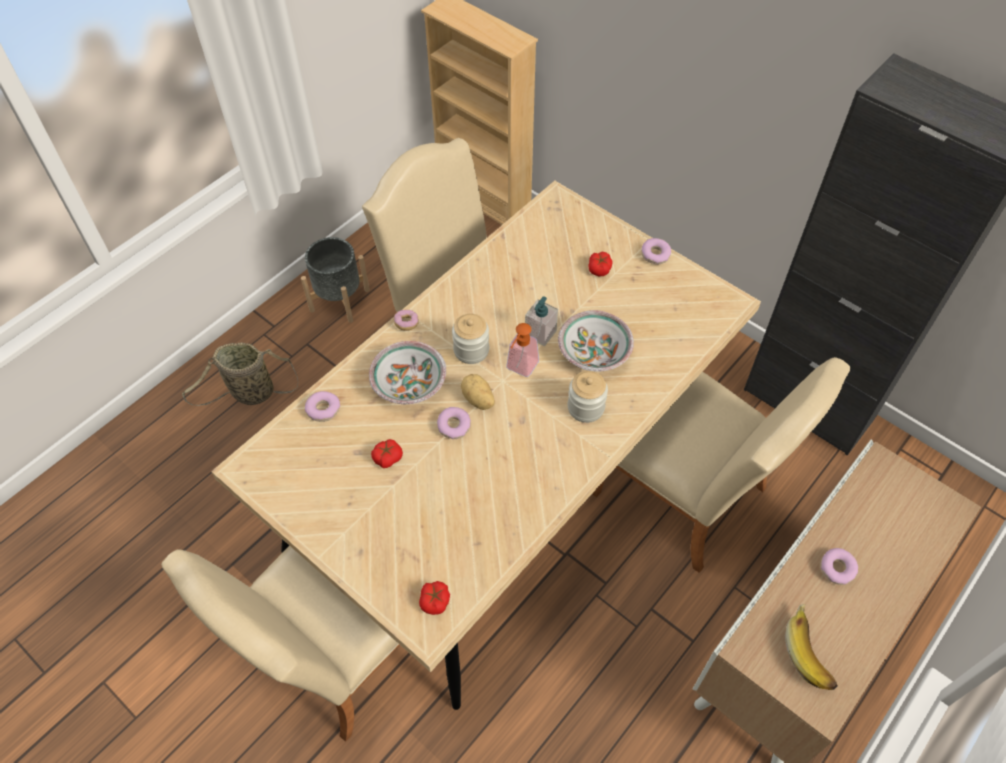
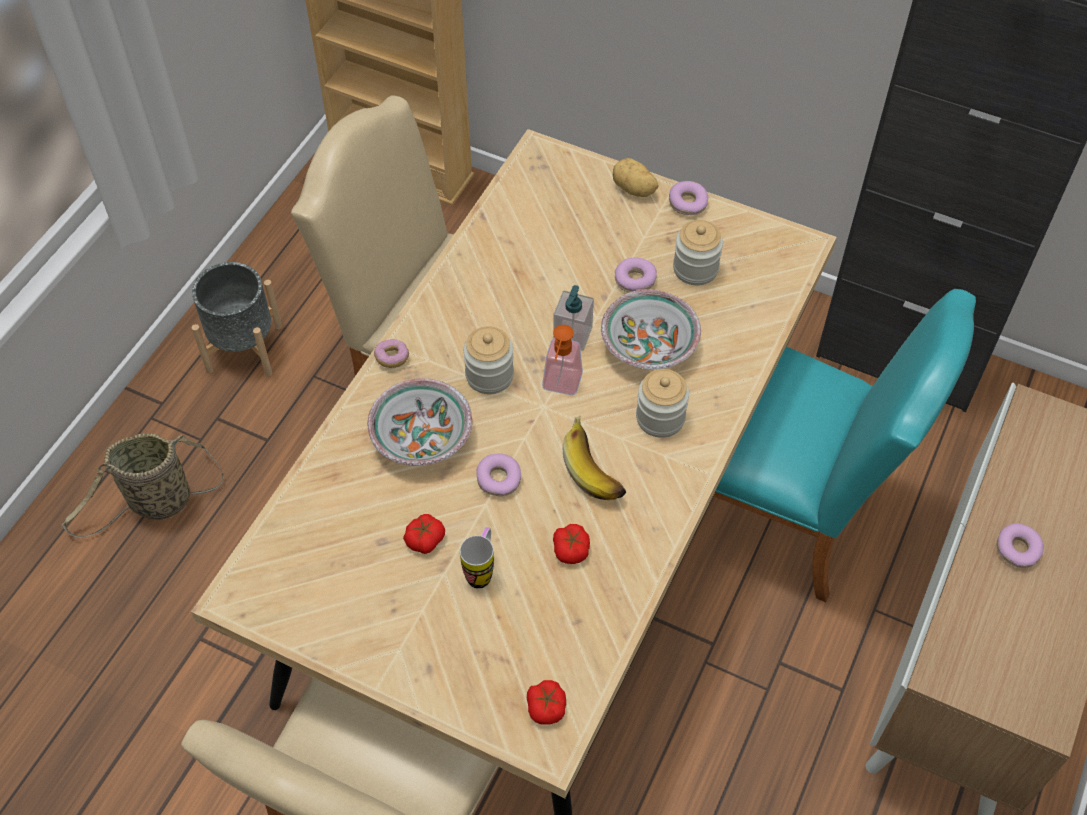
camera: 15 degrees left, 0 degrees up
donut [305,391,340,422] -> donut moved to [615,258,657,293]
potato [461,374,495,410] -> potato moved to [613,158,658,197]
tomato [588,252,612,276] -> tomato moved to [553,524,590,564]
beige chair [592,357,850,573] -> turquoise chair [713,289,976,602]
banana [785,604,838,690] -> banana moved to [563,415,626,500]
none -> mug [460,527,494,589]
none -> jar [673,220,723,285]

